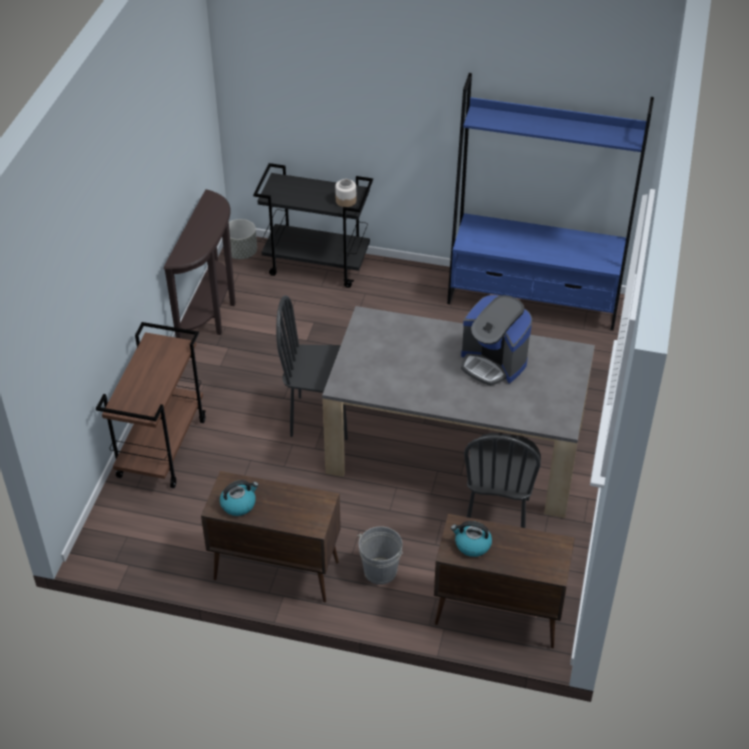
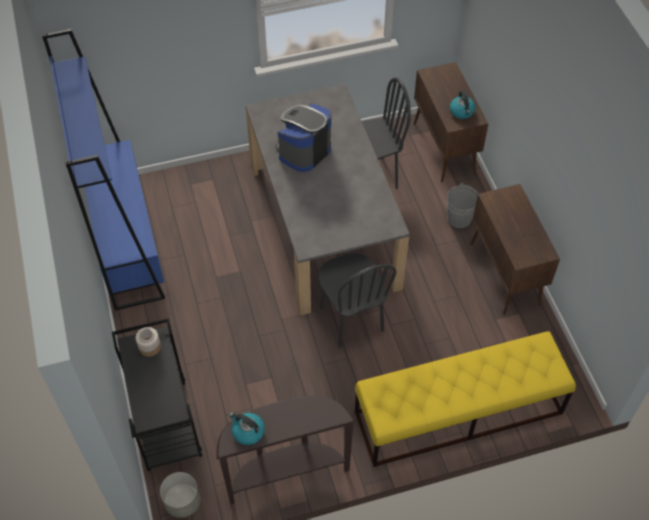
camera: 120 degrees left, 10 degrees up
brown cart [96,322,206,488] -> yellow bench [355,331,576,467]
kettle [220,480,259,516] -> kettle moved to [229,412,265,445]
coffee machine [461,295,532,386] -> coffee machine turned 150 degrees counterclockwise [276,103,331,172]

